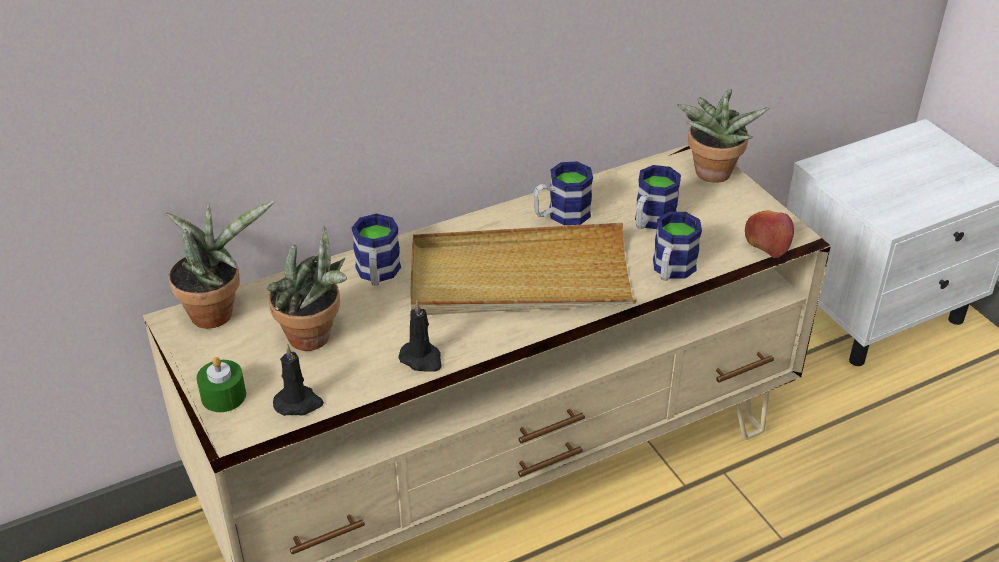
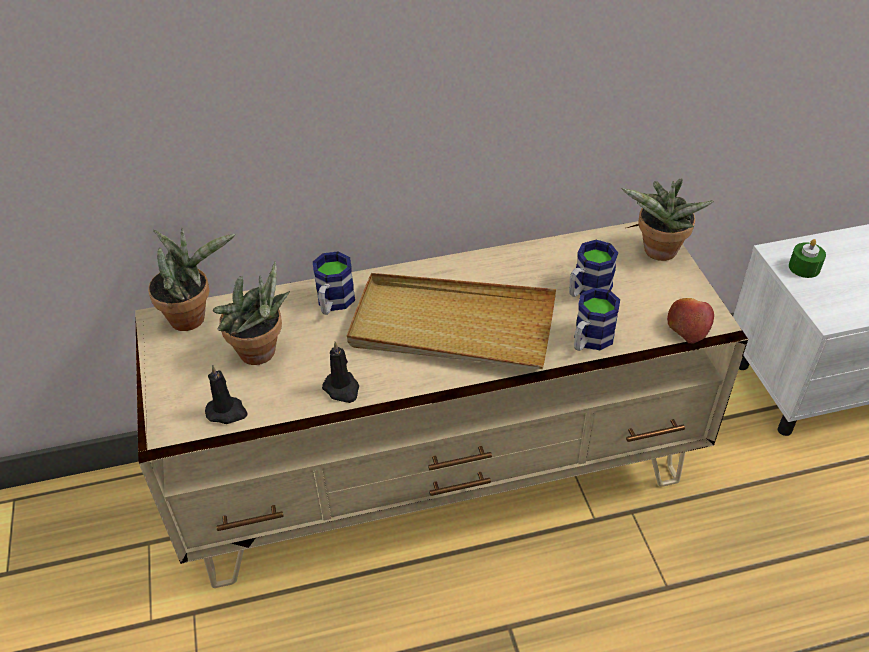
camera: 15 degrees right, 5 degrees up
green candle [197,357,246,412] -> green candle moved to [789,239,826,278]
mug [534,162,593,225] -> none

